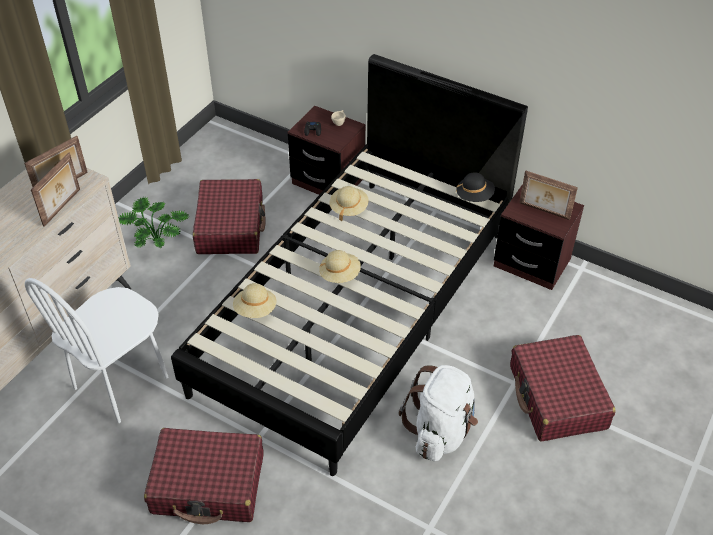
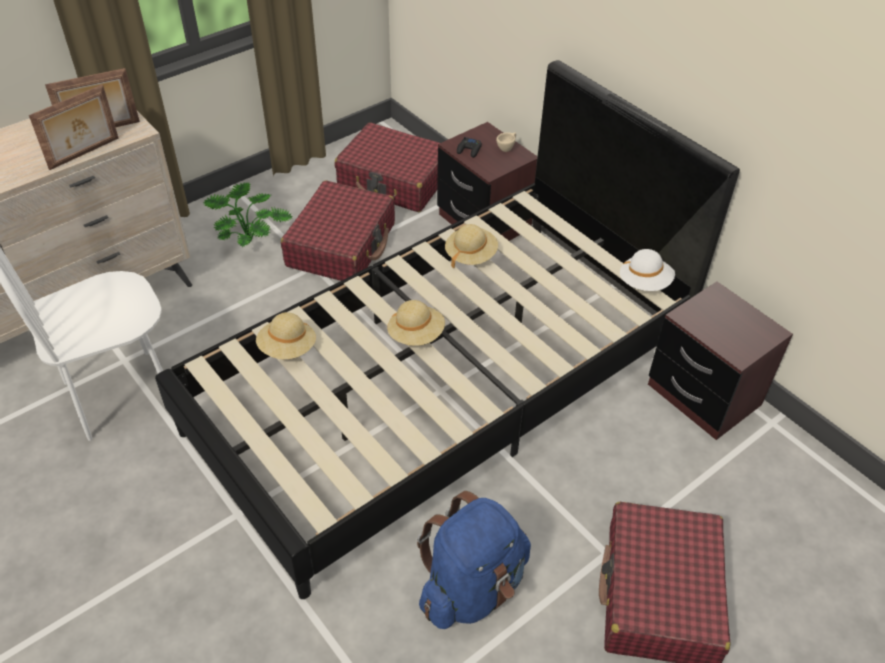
camera: 20 degrees right, 0 degrees up
red suitcase [144,428,264,524] -> red suitcase moved to [334,123,440,212]
white backpack [399,365,478,461] -> blue backpack [417,491,531,629]
black hat [456,172,495,202] -> white hat [620,249,675,291]
picture frame [519,170,578,220] -> none

